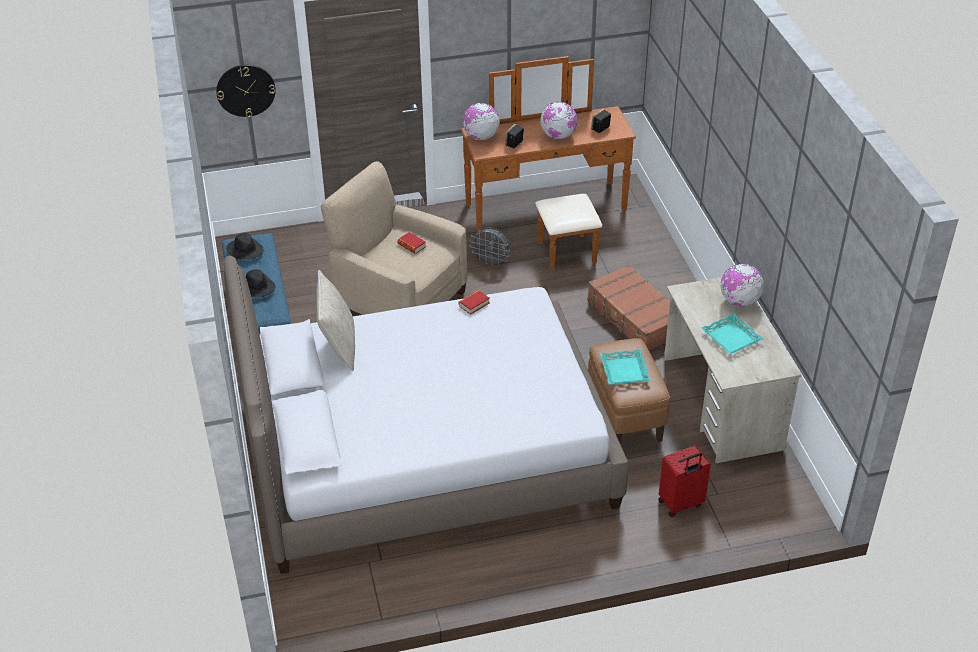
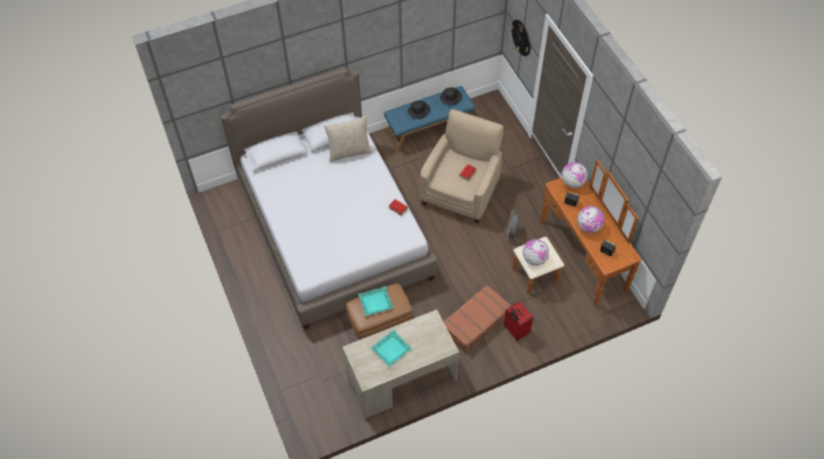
camera: 80 degrees right, 15 degrees up
red suitcase [658,446,711,517] -> red suitcase moved to [504,301,533,341]
globe [720,264,764,307] -> globe moved to [522,239,549,266]

